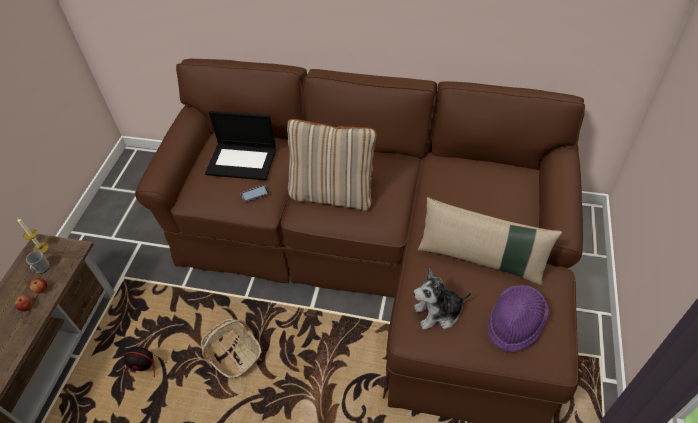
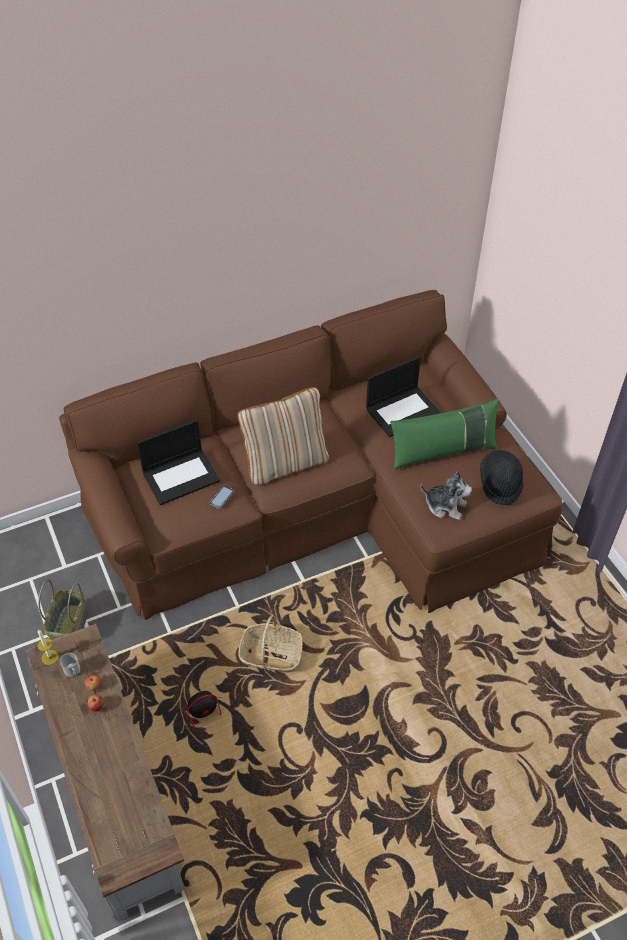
camera: 40 degrees left, 0 degrees up
plush toy [413,269,472,330] -> plush toy turned 105 degrees counterclockwise [421,471,472,520]
beige pillow [418,197,562,286] -> green pillow [390,399,499,470]
purple hat [487,285,549,352] -> black hat [480,450,524,505]
none -> basket [38,579,88,640]
none -> laptop [366,356,441,437]

